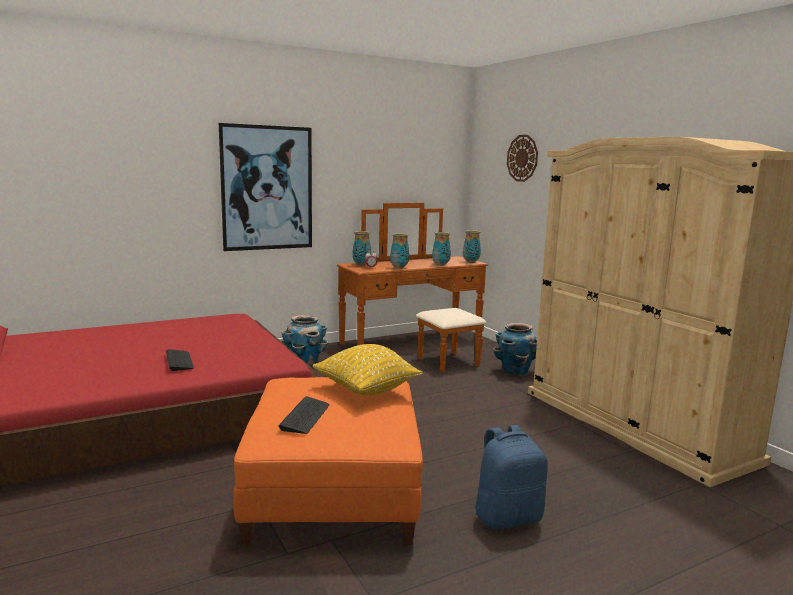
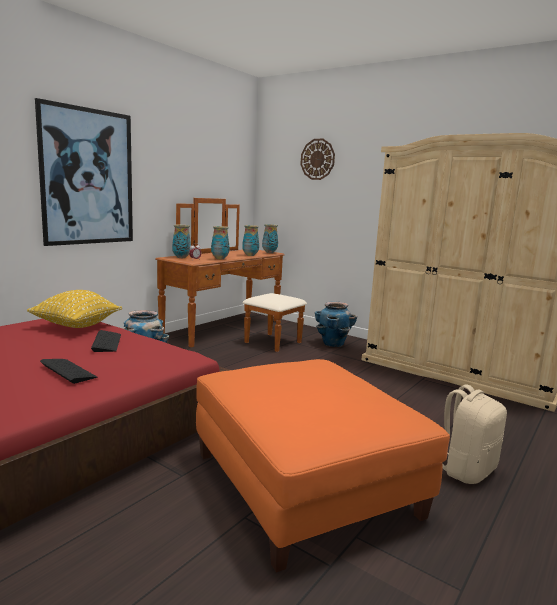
camera: 25 degrees left, 0 degrees up
keyboard [278,396,330,434] -> keyboard moved to [91,330,121,352]
yellow pillow [312,344,423,395] -> yellow pillow moved to [27,290,122,328]
blue backpack [475,425,548,530] -> beige backpack [442,384,507,484]

